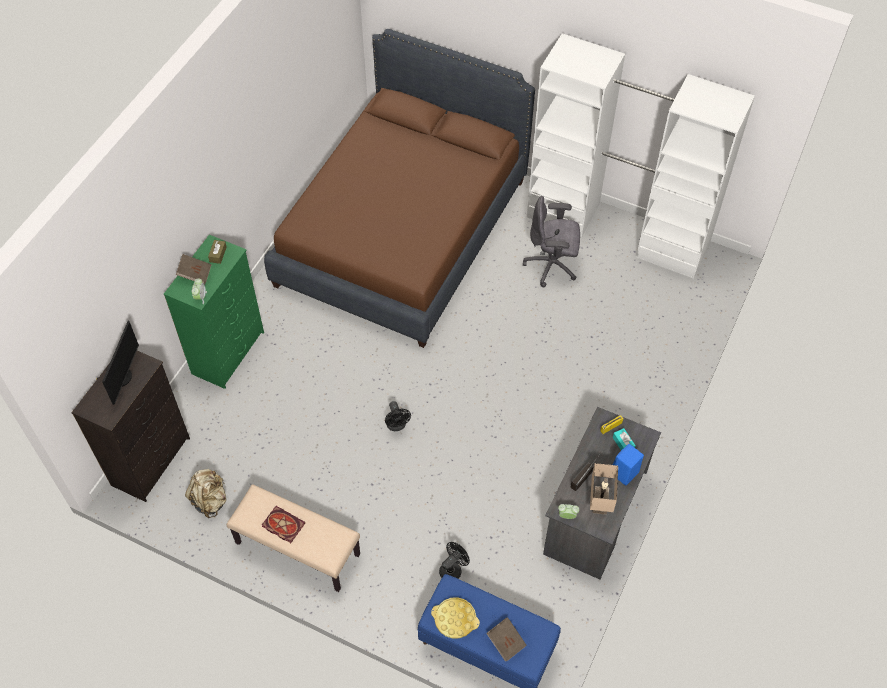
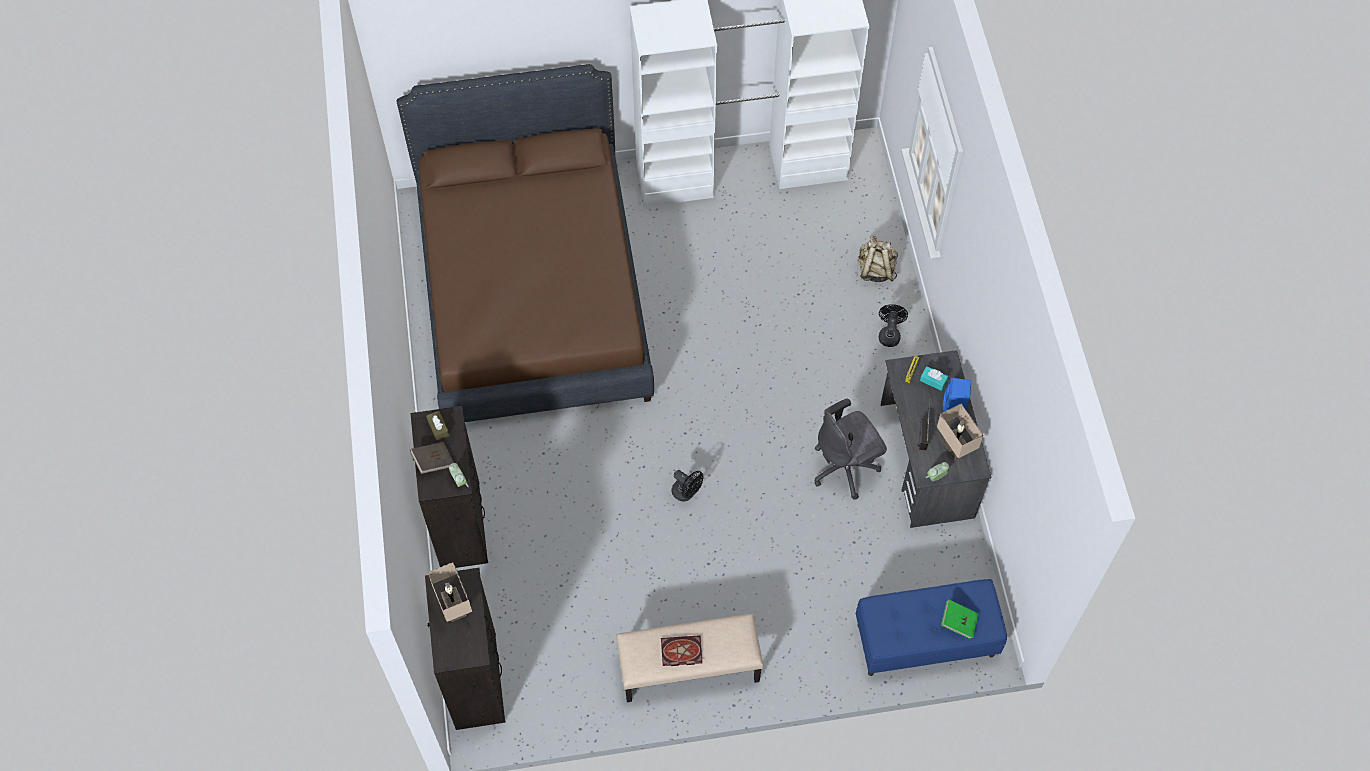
camera: 35 degrees left, 5 degrees up
monitor [102,321,139,405] -> beige table lamp [428,562,472,622]
green dresser [164,235,264,389] -> black dresser [410,406,488,568]
beige backpack [185,469,226,518] -> beige backpack moved to [858,236,898,282]
yellow tray [431,597,480,639] -> none
black fan [439,542,470,579] -> black fan moved to [879,304,908,347]
brown book [486,617,527,661] -> green book [941,599,979,639]
grey office chair [523,196,580,287] -> grey office chair moved to [814,399,887,500]

